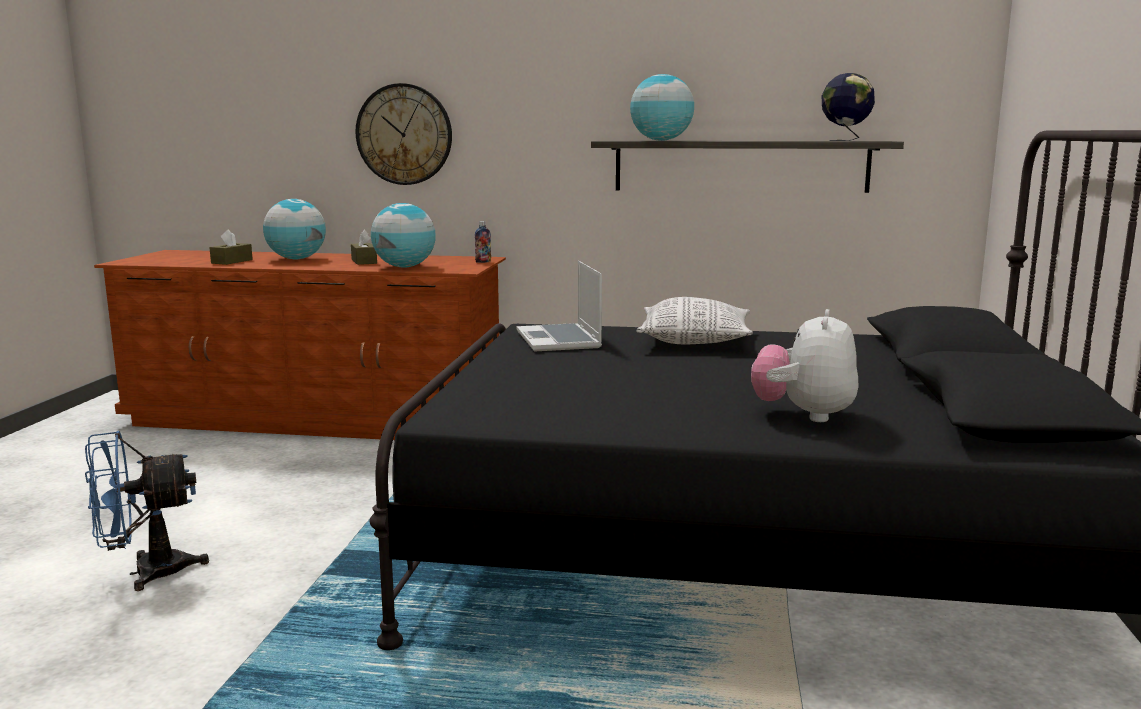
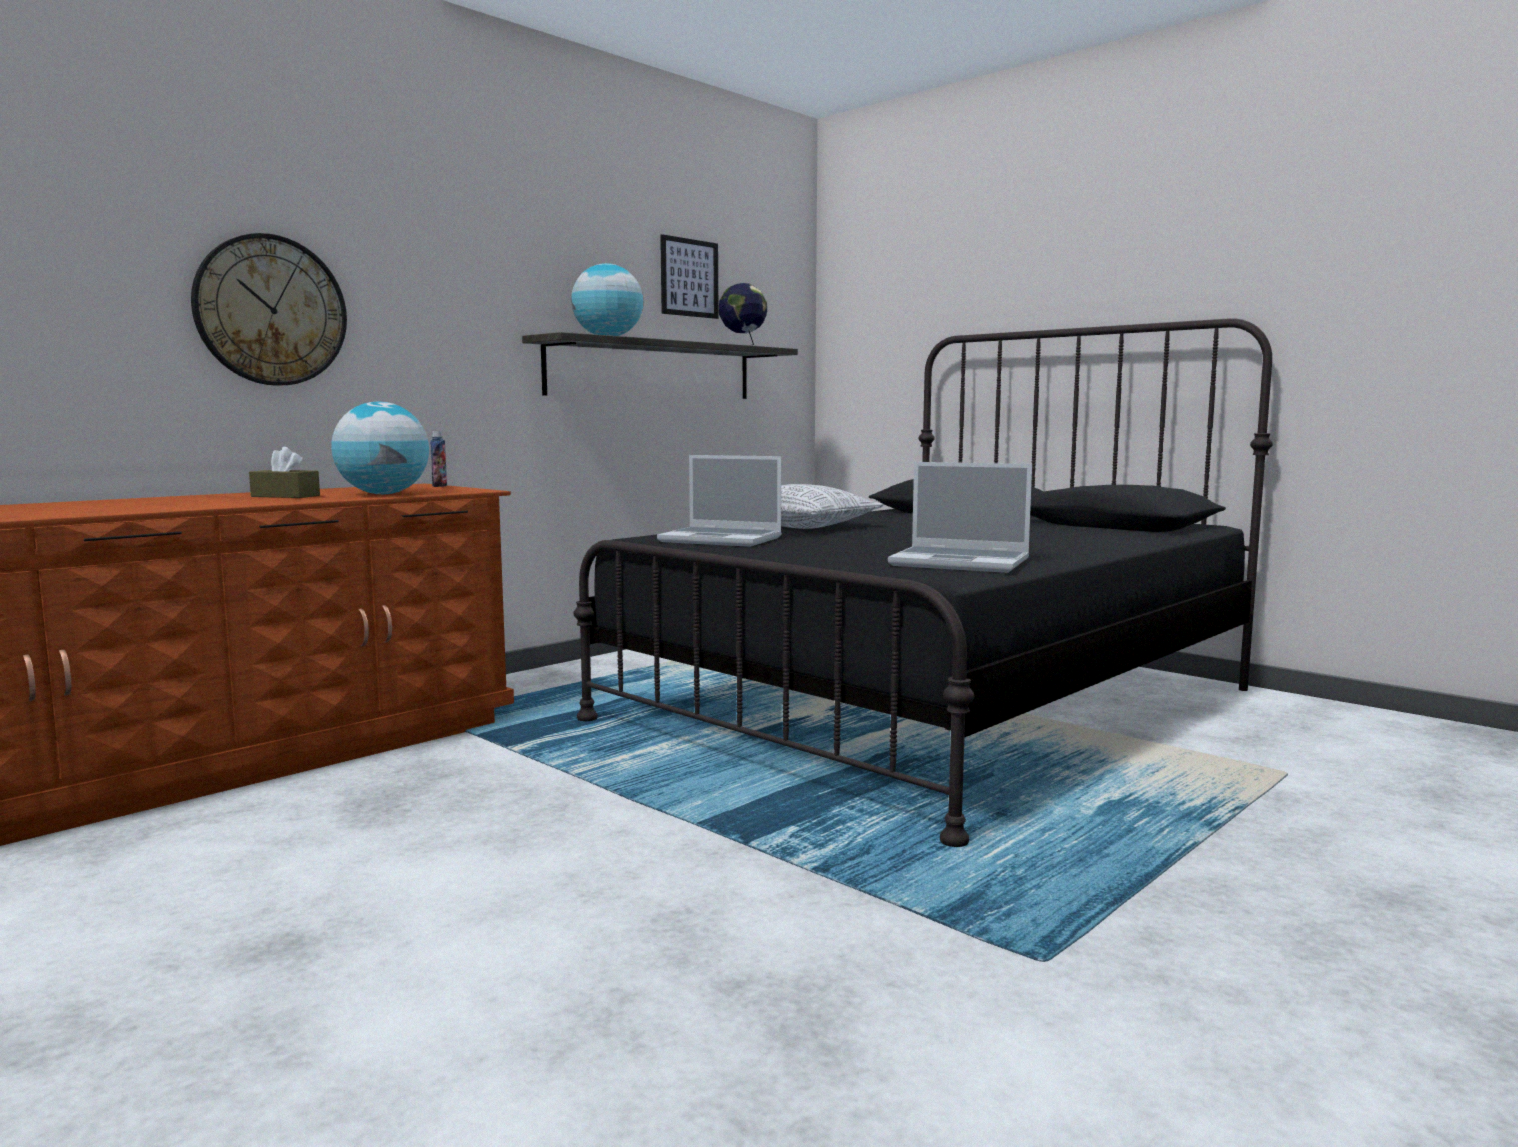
camera: 55 degrees left, 5 degrees down
blue fan [85,431,209,591] -> none
brown tissue box [209,230,253,265] -> none
globe [263,199,326,259] -> none
plush toy [751,309,858,422] -> none
none -> picture [660,234,719,319]
none -> laptop [888,462,1032,573]

